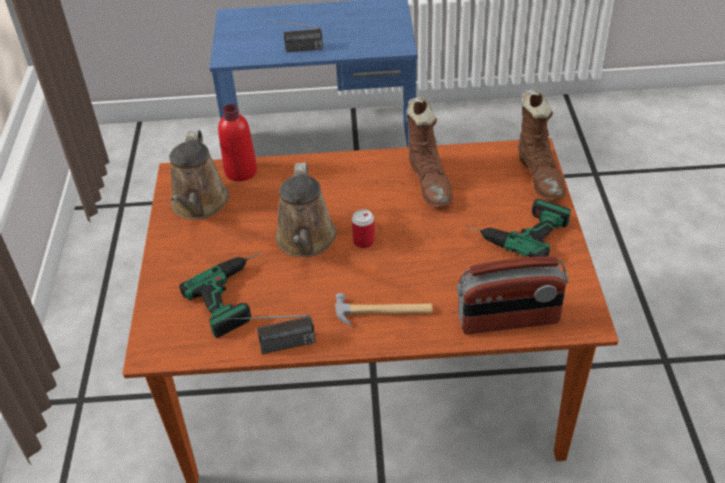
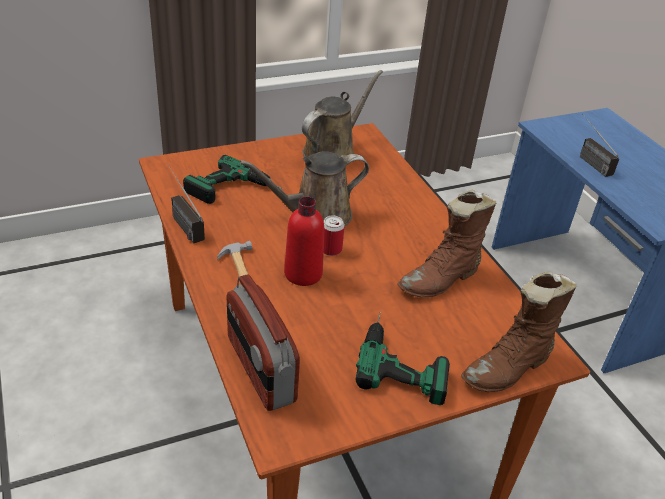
camera: 65 degrees right, 5 degrees down
brown watering can [169,130,229,219] -> brown watering can turned 150 degrees clockwise [302,70,383,165]
red bottle [218,104,257,181] -> red bottle moved to [284,197,324,286]

